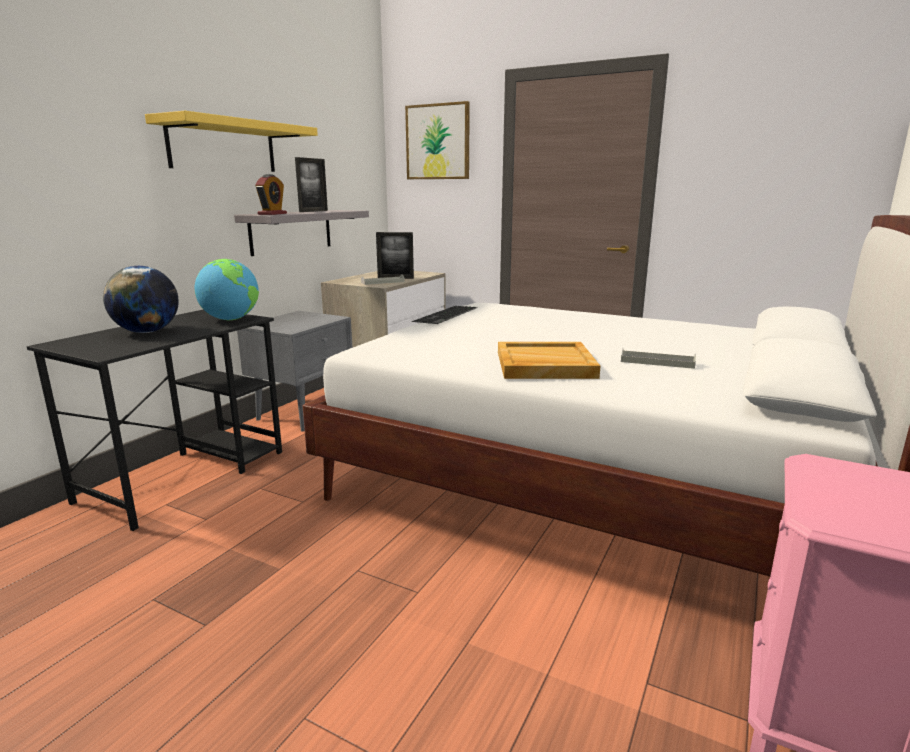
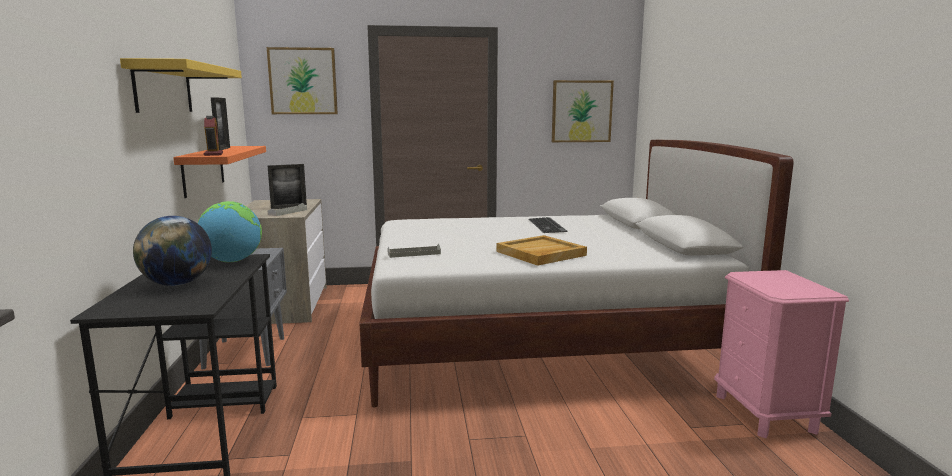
camera: 35 degrees left, 5 degrees down
grey shelf [234,210,369,256] -> orange shelf [173,146,266,198]
keyboard [412,306,478,324] -> keyboard moved to [529,217,567,233]
grey tray [621,348,696,369] -> grey tray moved to [388,244,441,258]
none -> picture [552,80,614,142]

